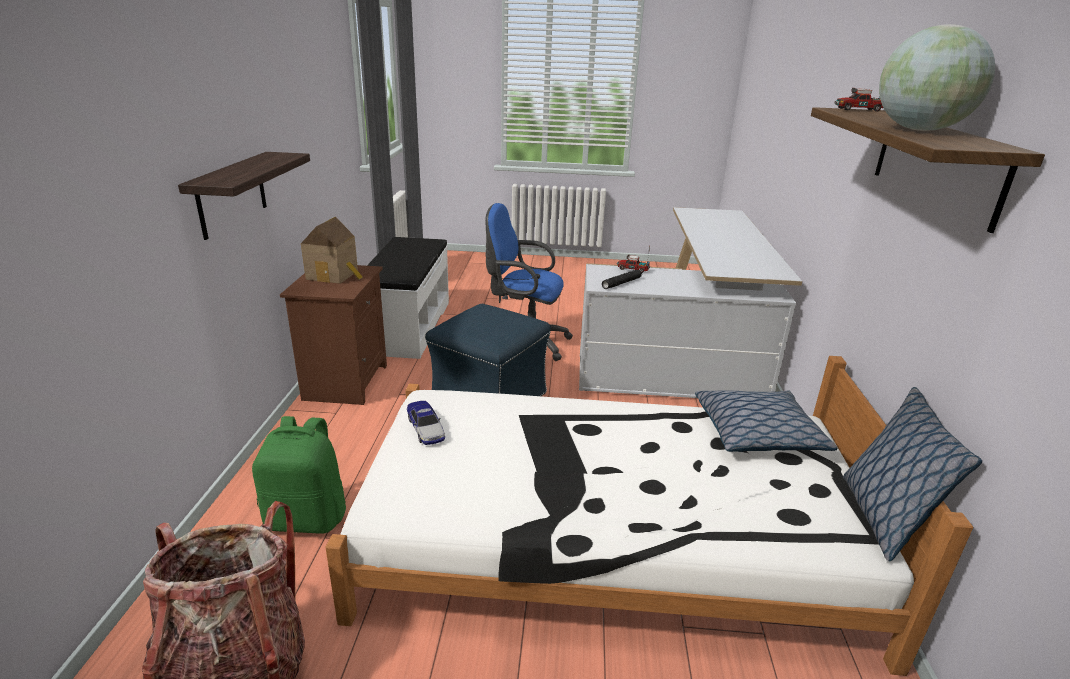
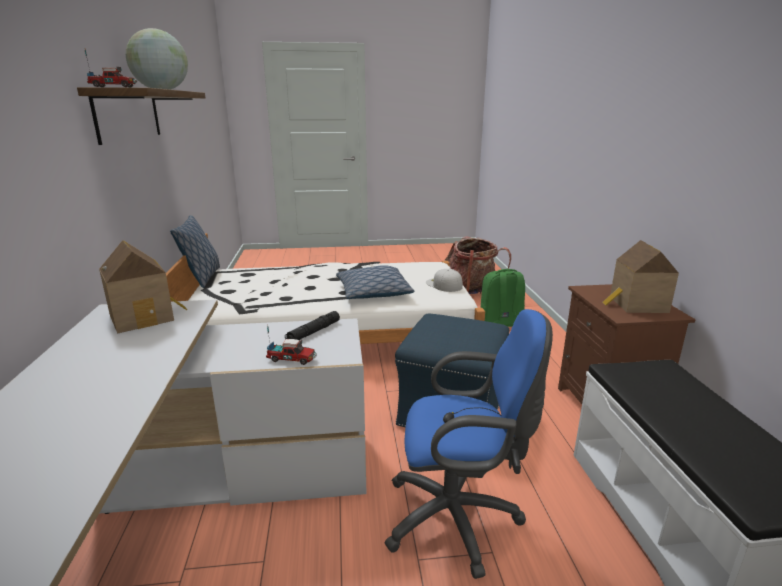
camera: 170 degrees right, 5 degrees down
shelf [178,152,310,240] -> none
toy car [407,401,445,445] -> white cap [426,269,463,292]
pillow [695,391,838,452] -> pillow moved to [336,265,414,299]
none -> toy house [99,240,187,334]

